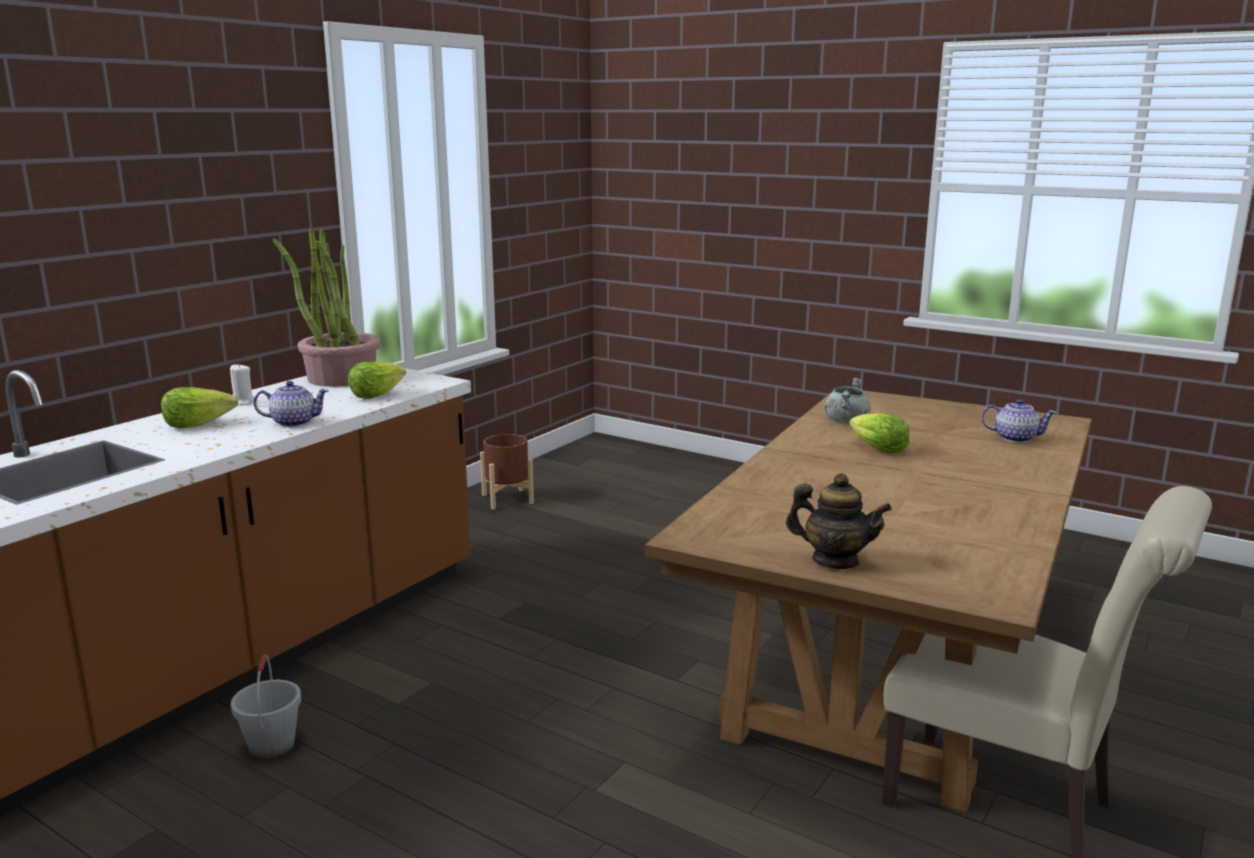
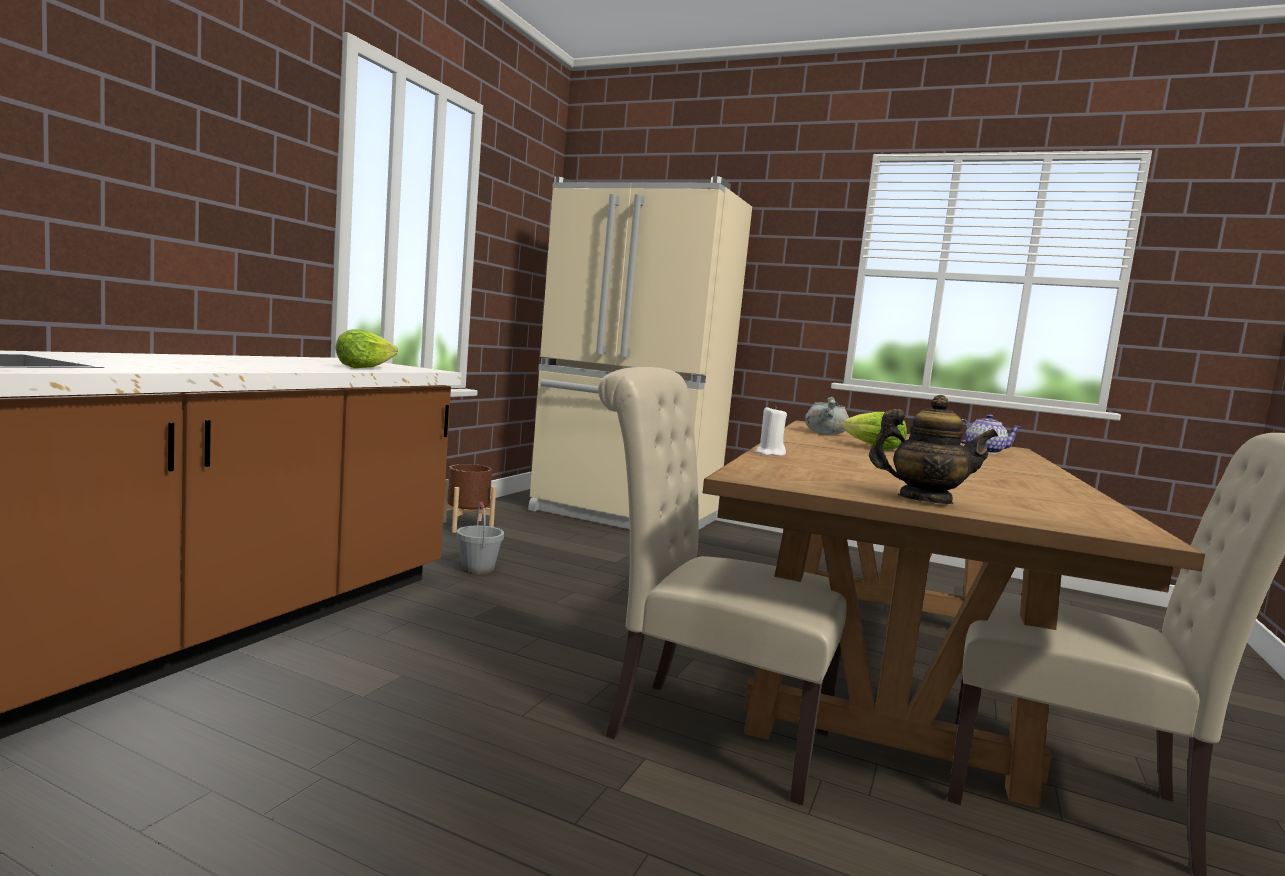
camera: 10 degrees left, 10 degrees down
lettuce [161,387,238,429] -> none
white candle [230,363,255,405] -> white candle moved to [755,406,787,456]
grey bucket [231,655,301,759] -> grey bucket moved to [456,502,504,575]
teapot [254,381,329,427] -> none
potted plant [273,228,381,387] -> none
none -> beige fridge [528,176,752,529]
none -> beige chair [598,367,847,805]

